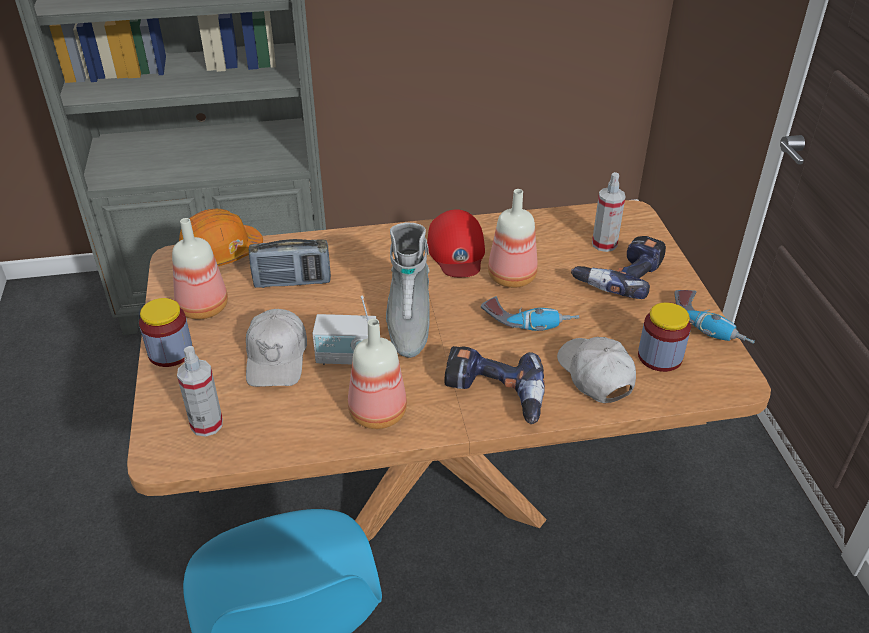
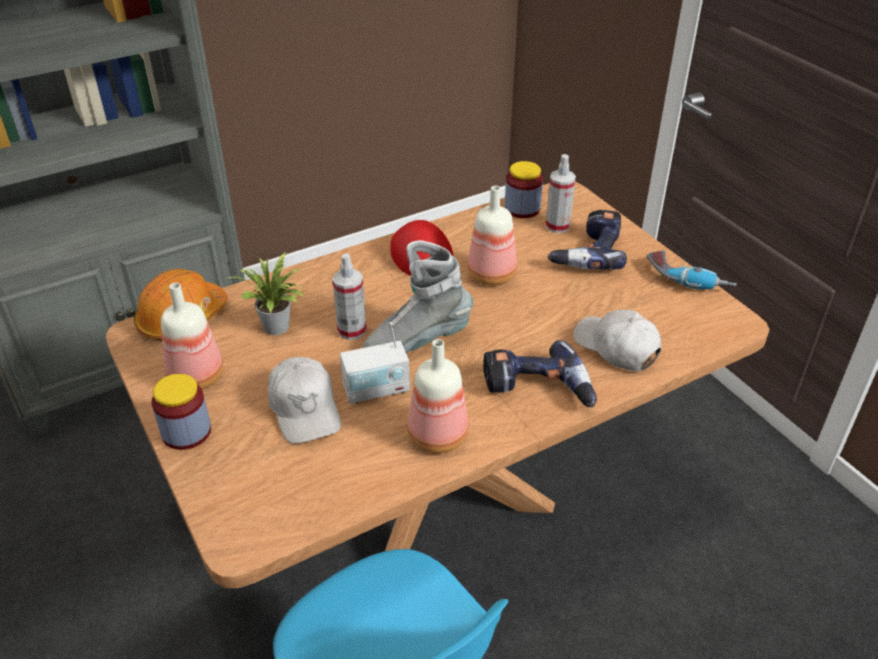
camera: 20 degrees left, 0 degrees up
spray bottle [177,346,223,437] -> spray bottle moved to [332,253,366,340]
radio [249,239,331,288] -> potted plant [224,252,303,335]
grey boot [386,223,430,358] -> grey boot turned 90 degrees clockwise [363,240,473,352]
power drill [481,296,579,331] -> none
jar [638,302,691,372] -> jar moved to [505,161,543,218]

